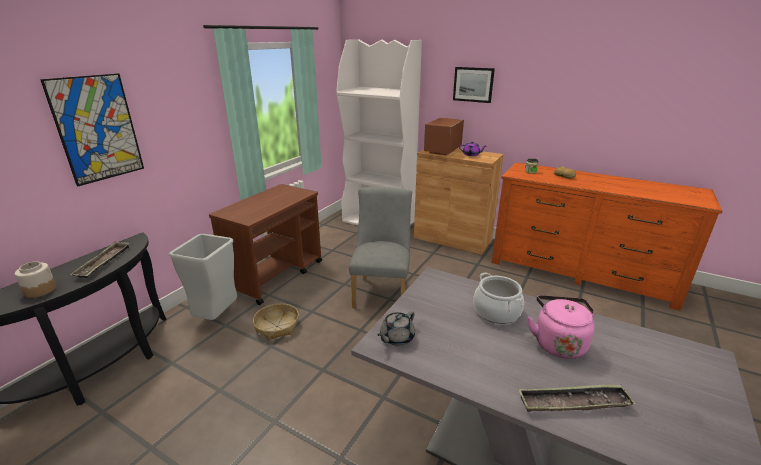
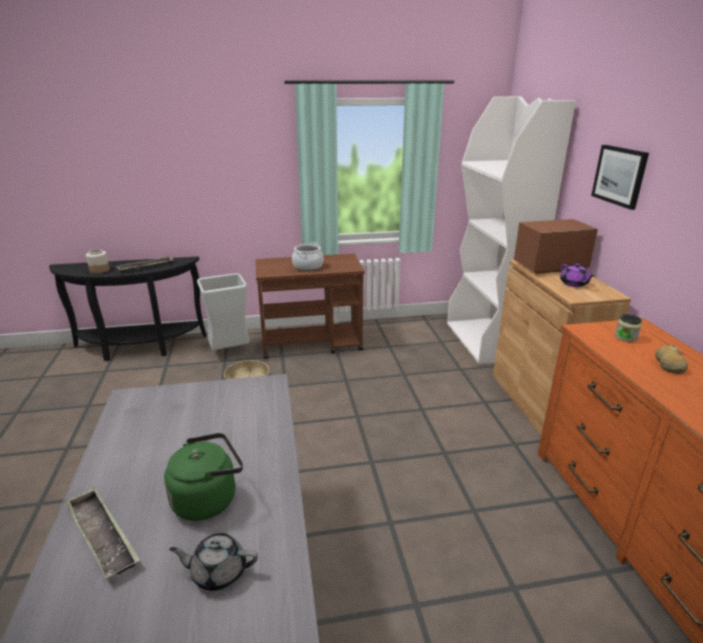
camera: 50 degrees right, 0 degrees up
picture [40,73,144,186] -> none
grey chair [349,187,412,308] -> none
grey teapot [378,311,415,346] -> grey teapot moved to [169,533,258,591]
cooking pot [473,272,524,324] -> cooking pot moved to [292,242,324,271]
pink kettle [528,295,595,359] -> green kettle [164,433,243,521]

